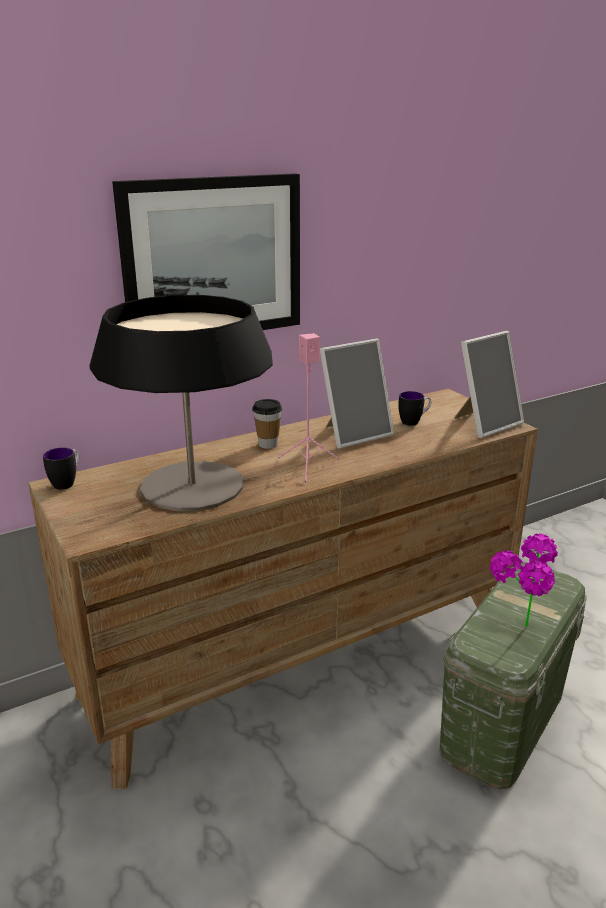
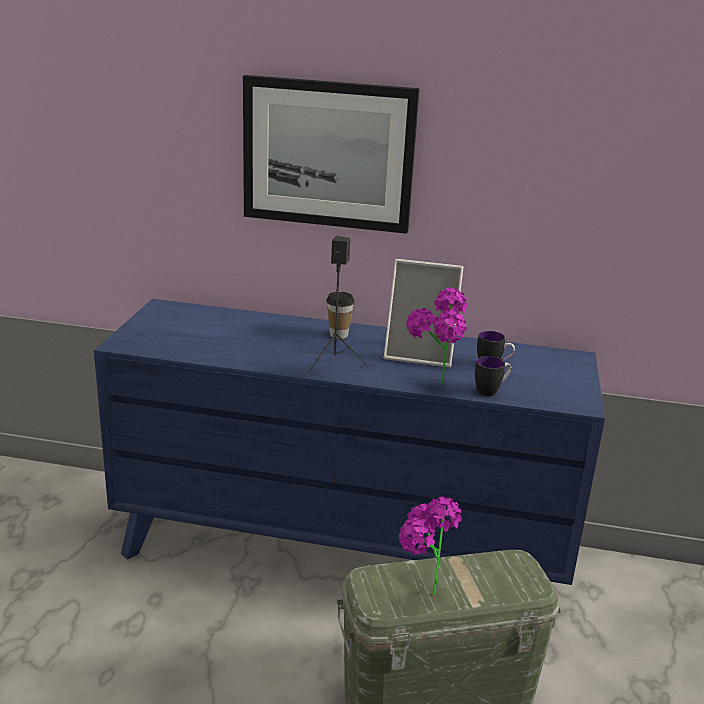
camera: 40 degrees right, 0 degrees up
brown dresser [28,389,538,789] -> blue dresser [94,299,605,629]
mug [43,448,79,490] -> mug moved to [475,356,512,396]
table lamp [89,295,273,511] -> none
pink speaker [278,333,340,484] -> black speaker [308,236,369,372]
picture frame [454,331,524,438] -> none
none -> potted plant [406,288,468,383]

